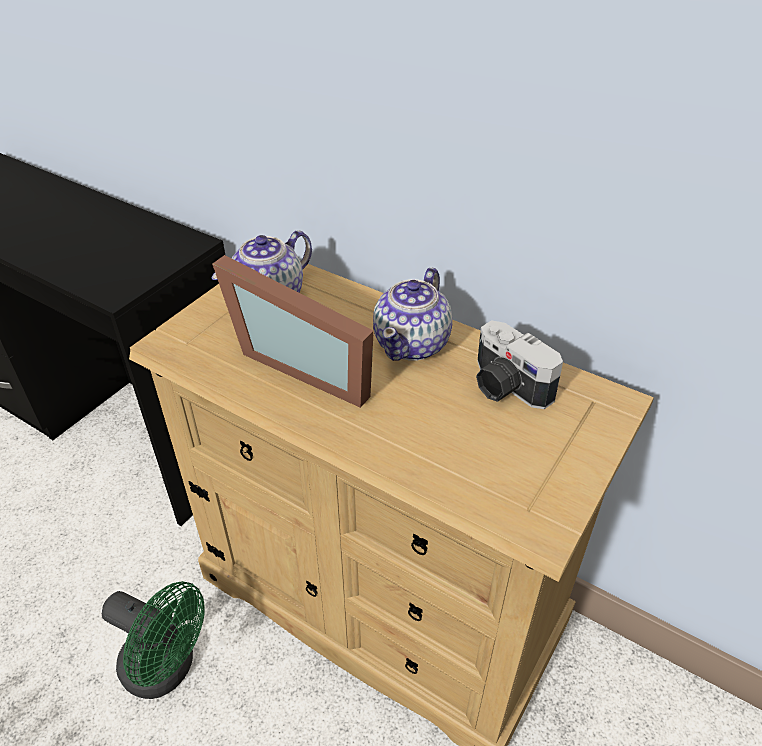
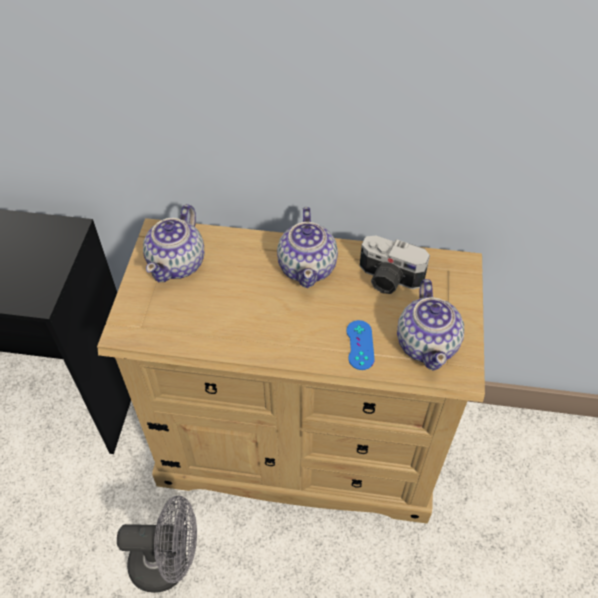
camera: 25 degrees left, 10 degrees up
green fan [102,581,205,699] -> grey fan [117,496,197,593]
picture frame [212,255,374,408] -> none
none -> blue game controller [347,320,375,370]
none -> teapot [397,279,464,371]

